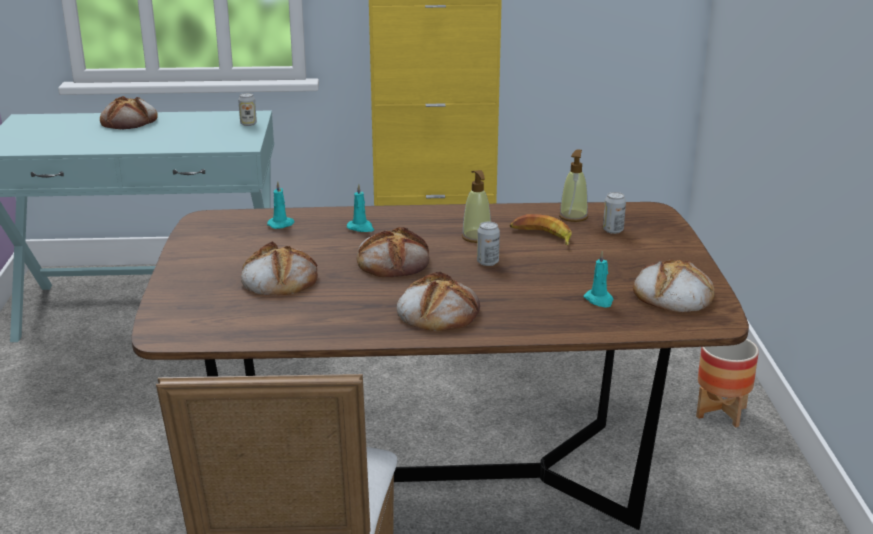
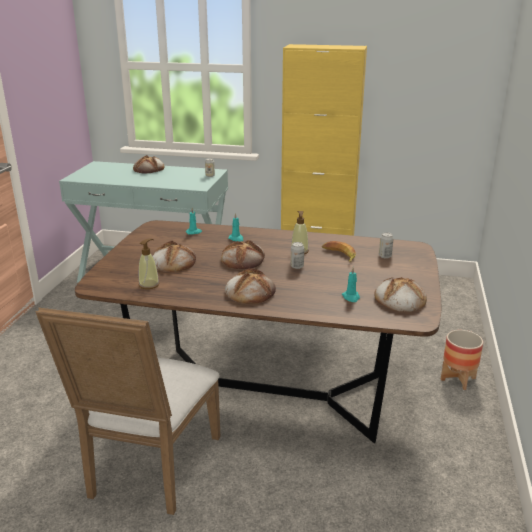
camera: 15 degrees right, 0 degrees up
soap dispenser [559,149,588,222] -> soap dispenser moved to [139,238,159,289]

